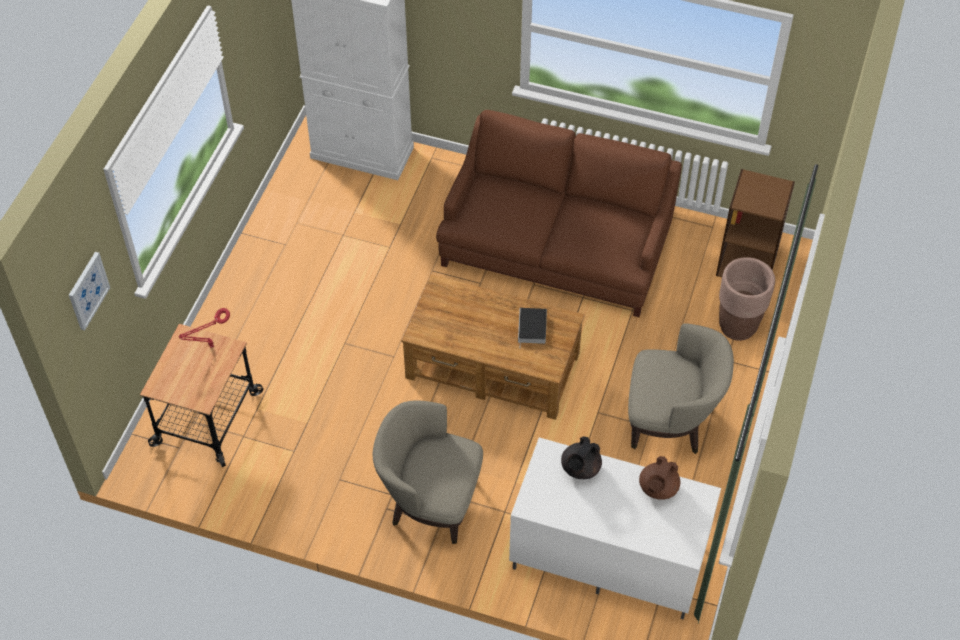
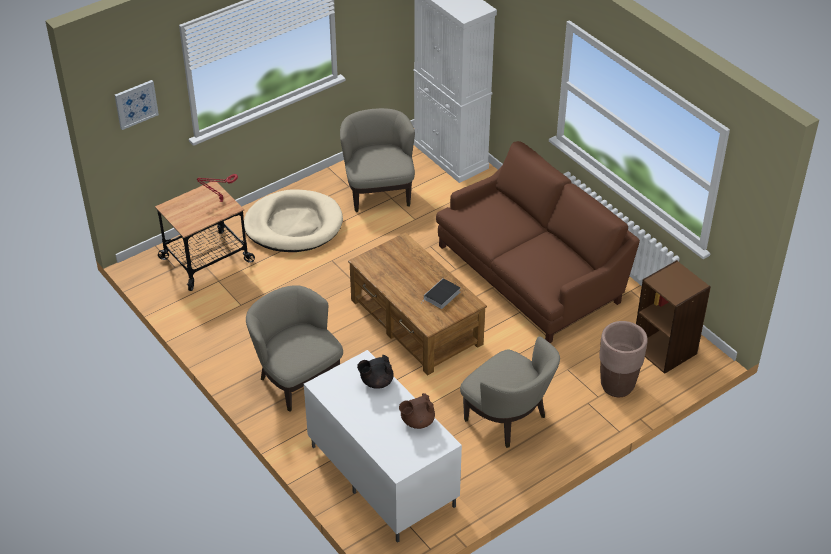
camera: 35 degrees right, 10 degrees down
none -> beige dog bed [244,189,343,252]
none -> beige armchair [340,108,415,212]

